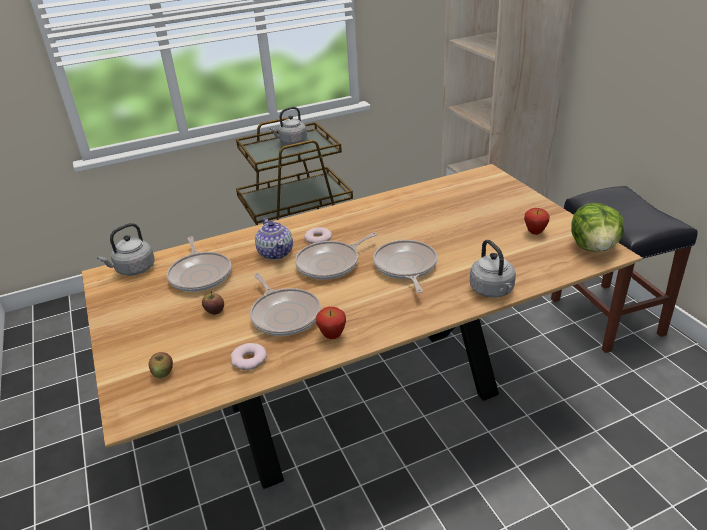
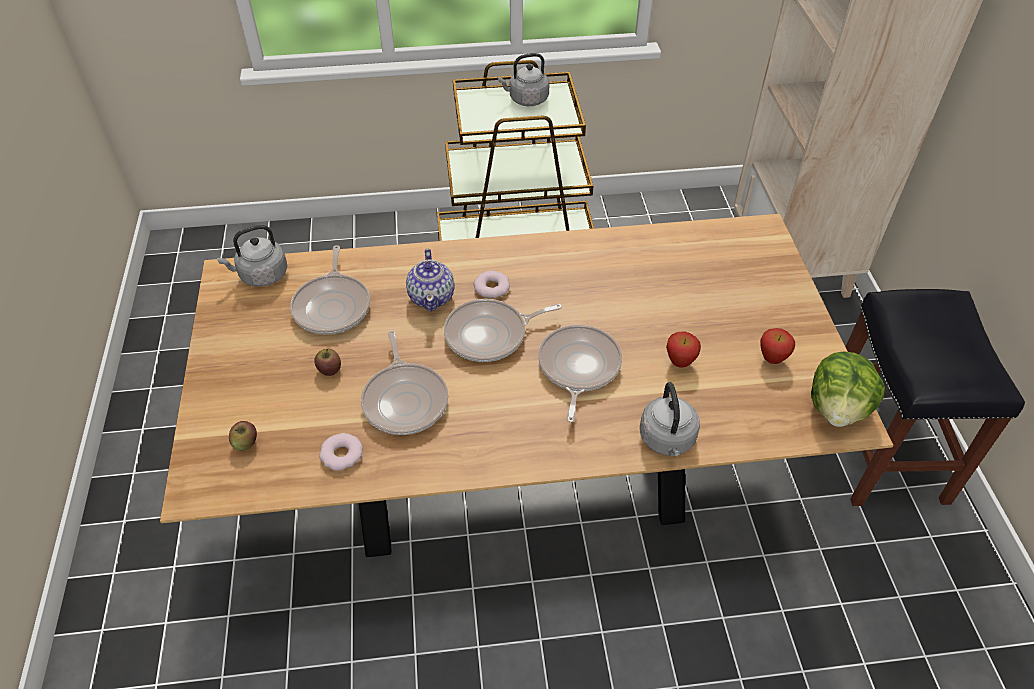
camera: 15 degrees right, 15 degrees up
apple [316,307,346,339] -> apple moved to [666,332,701,368]

